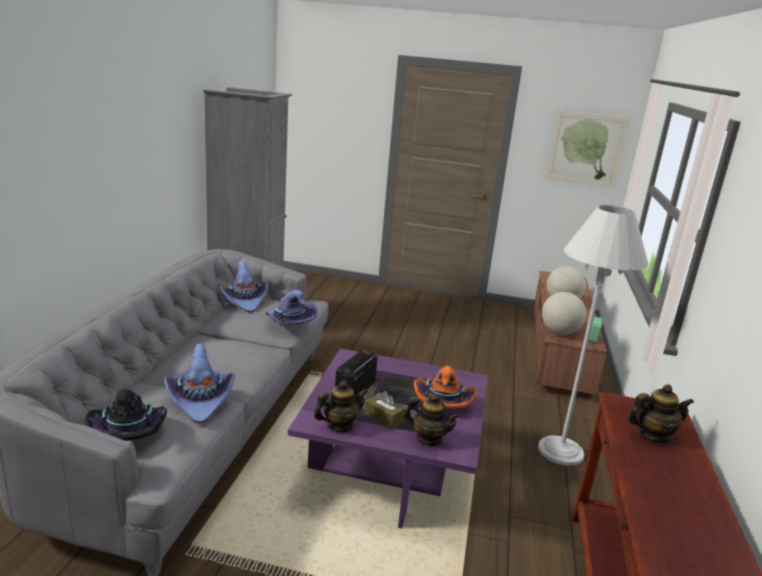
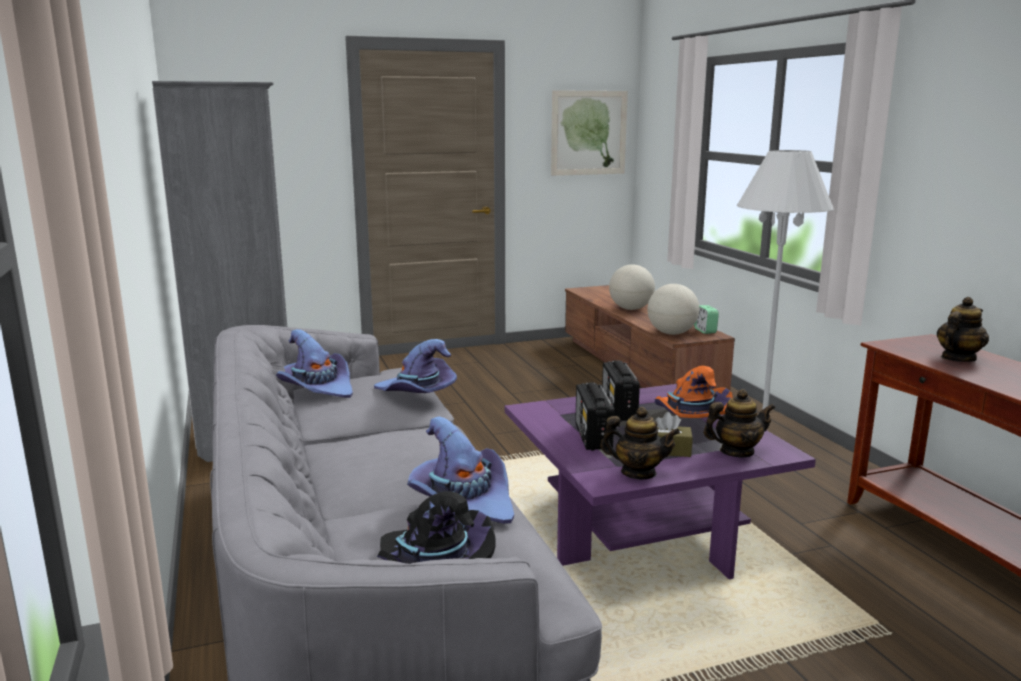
camera: 30 degrees left, 5 degrees down
teapot [314,381,368,432] -> teapot turned 75 degrees clockwise [600,407,680,479]
none -> radio [602,360,640,422]

